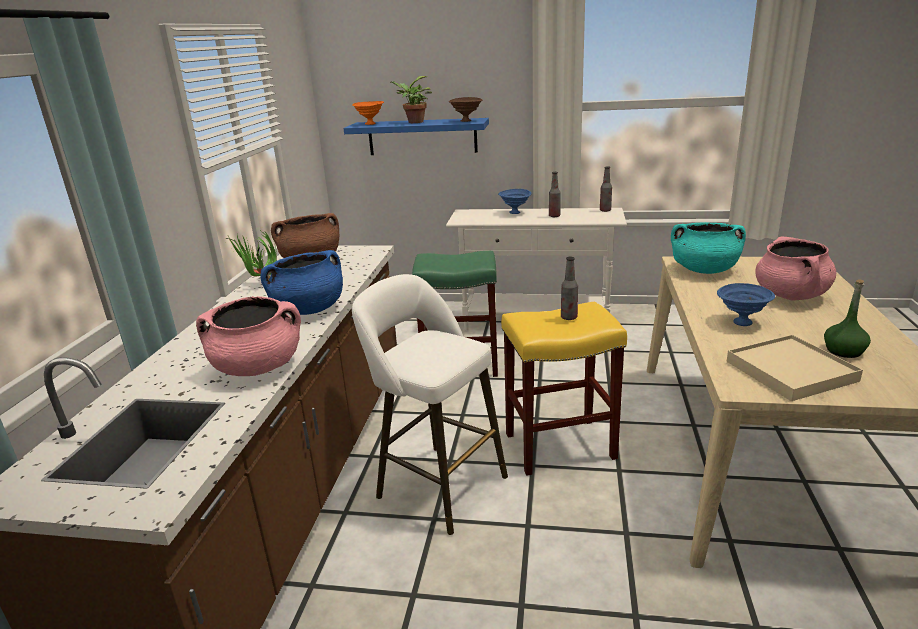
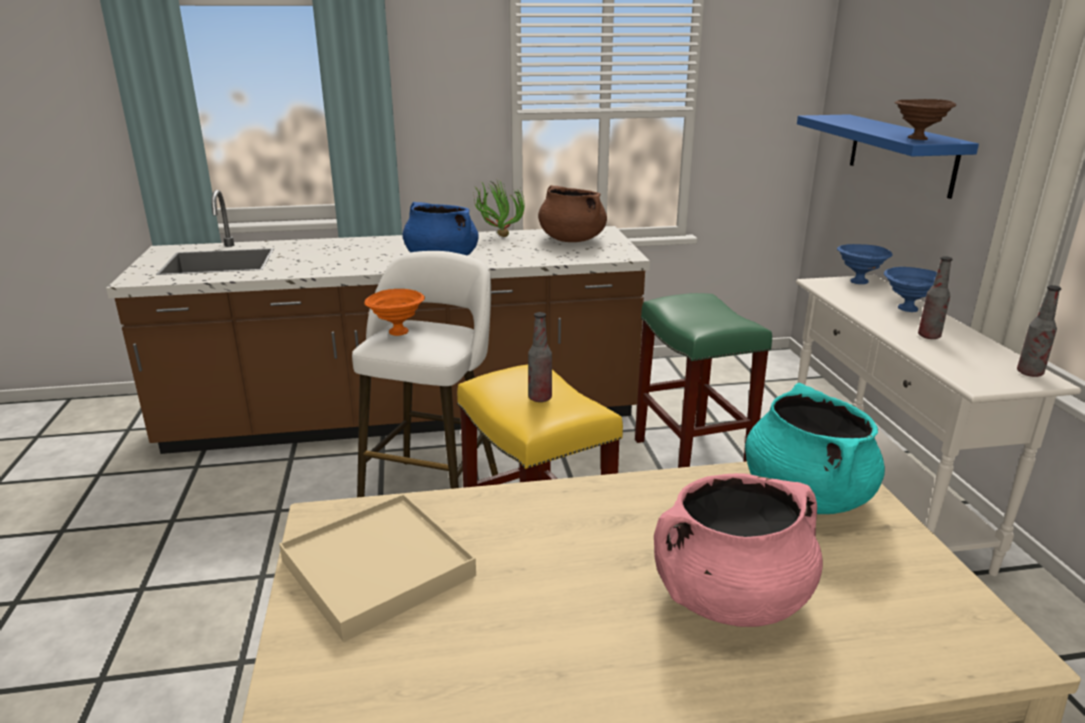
camera: 70 degrees right, 0 degrees up
pink cooking pot [196,296,301,376] -> none
orange bowl [352,101,384,125] -> orange bowl moved to [364,289,425,336]
potted plant [390,76,432,123] -> none
blue bowl [717,283,775,326] -> blue bowl moved to [837,244,893,284]
green bottle [824,279,871,358] -> none

